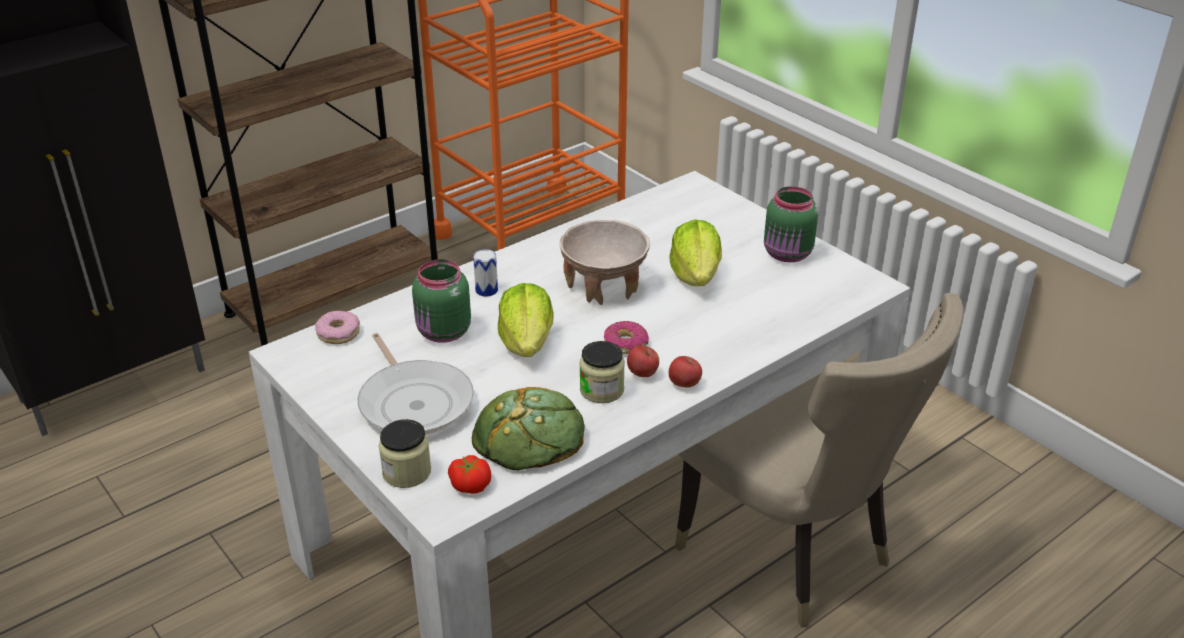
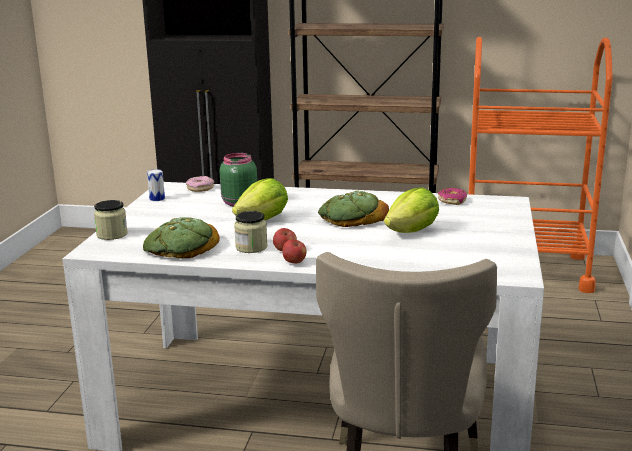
camera: 50 degrees right, 15 degrees down
frying pan [357,333,474,435] -> none
tomato [448,455,491,494] -> none
can [473,249,498,297] -> can moved to [147,169,165,201]
beige bowl [560,220,650,305] -> bread [318,191,389,227]
donut [604,321,649,354] -> donut moved to [438,188,467,205]
green jar [764,186,818,262] -> none

